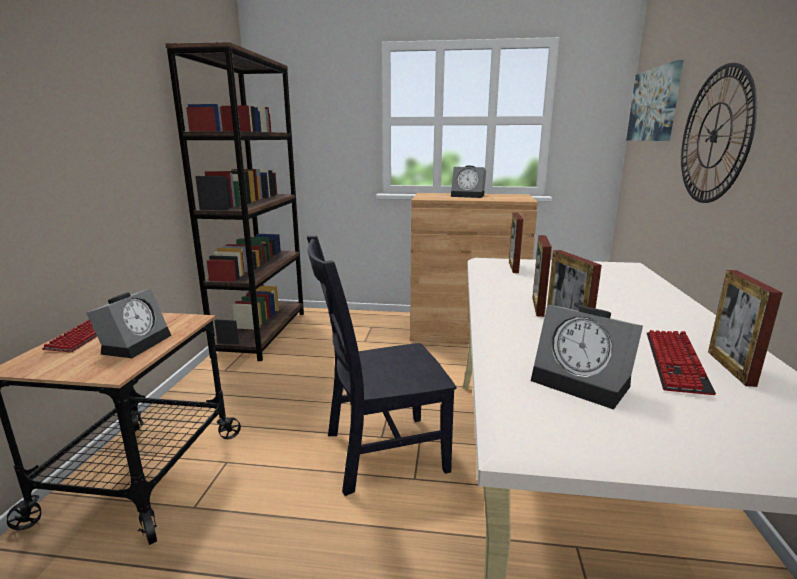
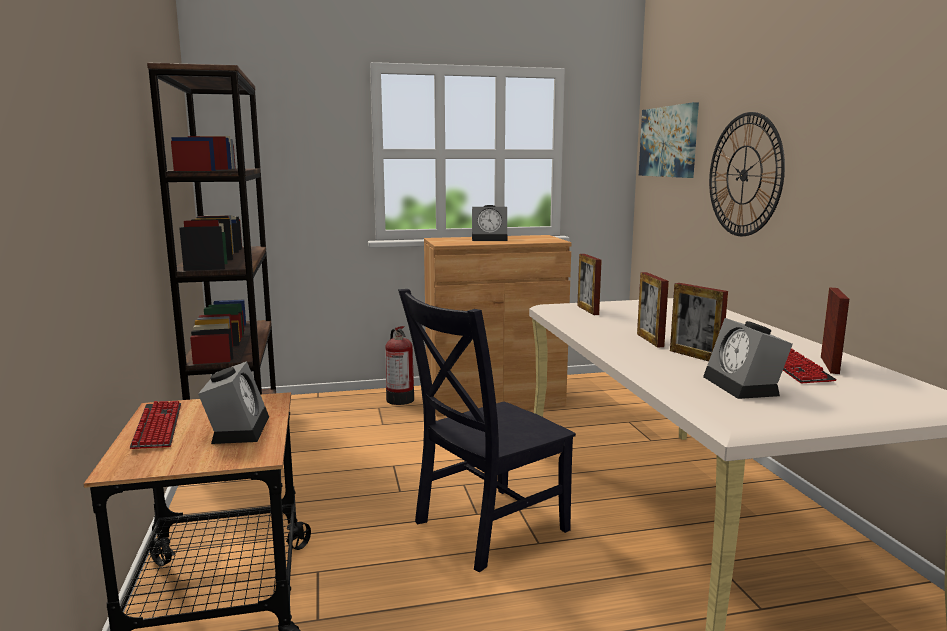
camera: 20 degrees left, 5 degrees down
alarm clock [531,305,643,410] -> alarm clock turned 60 degrees clockwise [703,318,793,399]
picture frame [708,270,783,387] -> picture frame turned 150 degrees counterclockwise [821,288,849,374]
none -> fire extinguisher [385,326,414,405]

